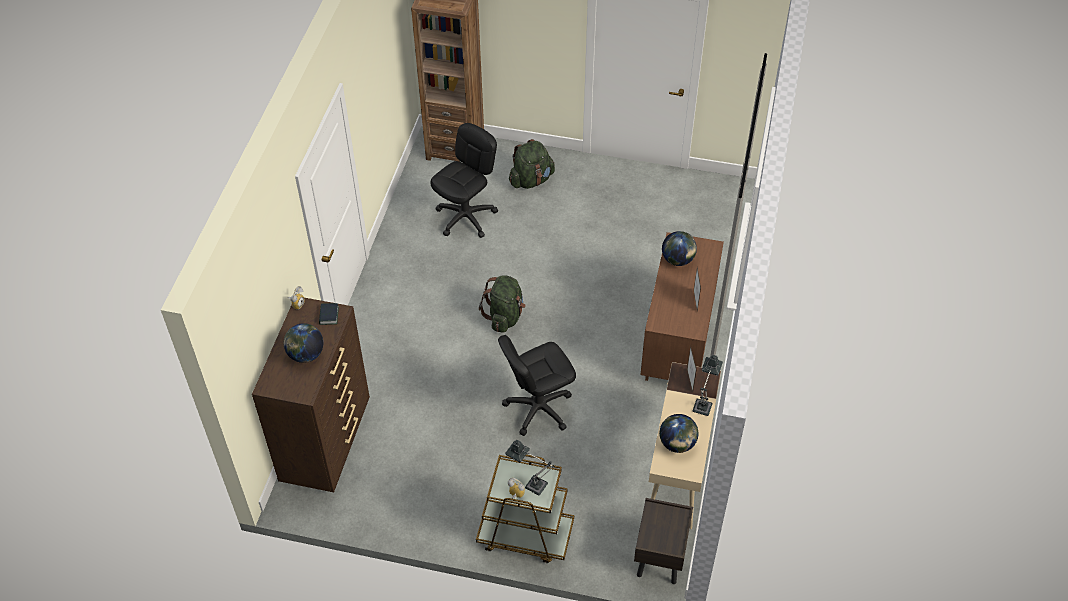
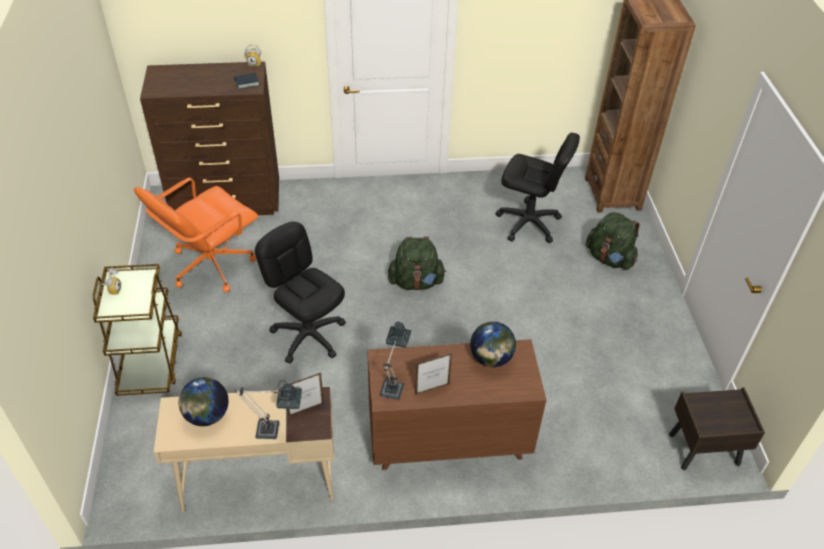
camera: 70 degrees right, 5 degrees down
globe [283,323,323,363] -> none
table lamp [505,440,554,495] -> table lamp moved to [380,322,411,400]
brown nightstand [634,498,693,584] -> brown nightstand moved to [669,387,765,470]
none -> orange office chair [134,178,258,292]

